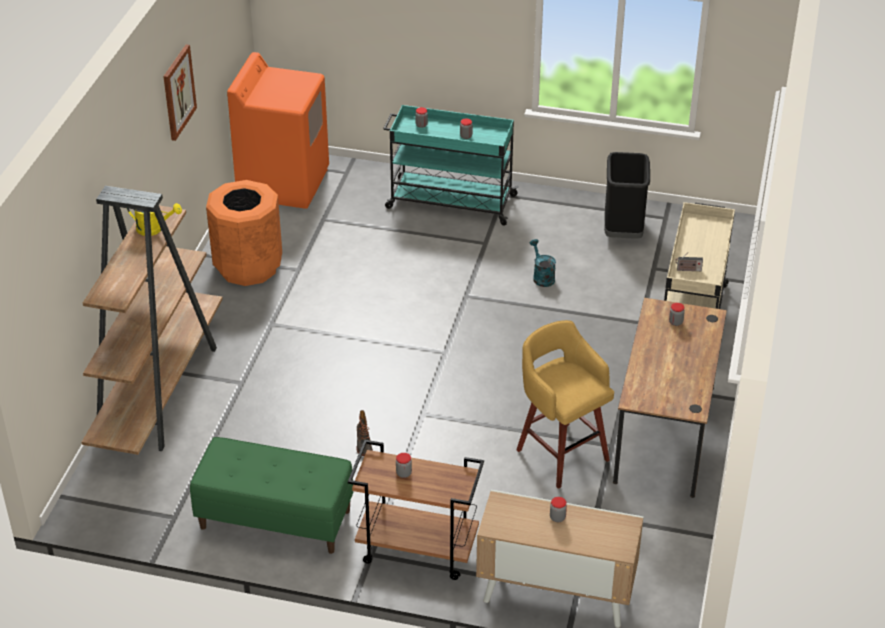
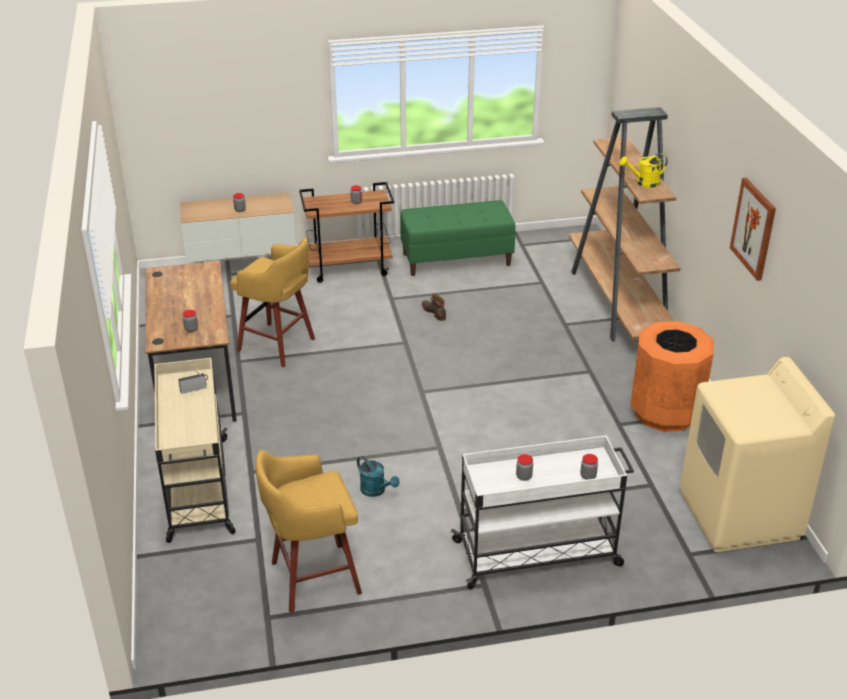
camera: 155 degrees right, 5 degrees down
orange washing machine [227,52,329,209] -> beige washing machine [680,357,835,552]
turquoise cart [383,105,519,226] -> white cart [450,435,634,589]
black trash can [604,152,650,239] -> yellow stool [255,450,362,613]

